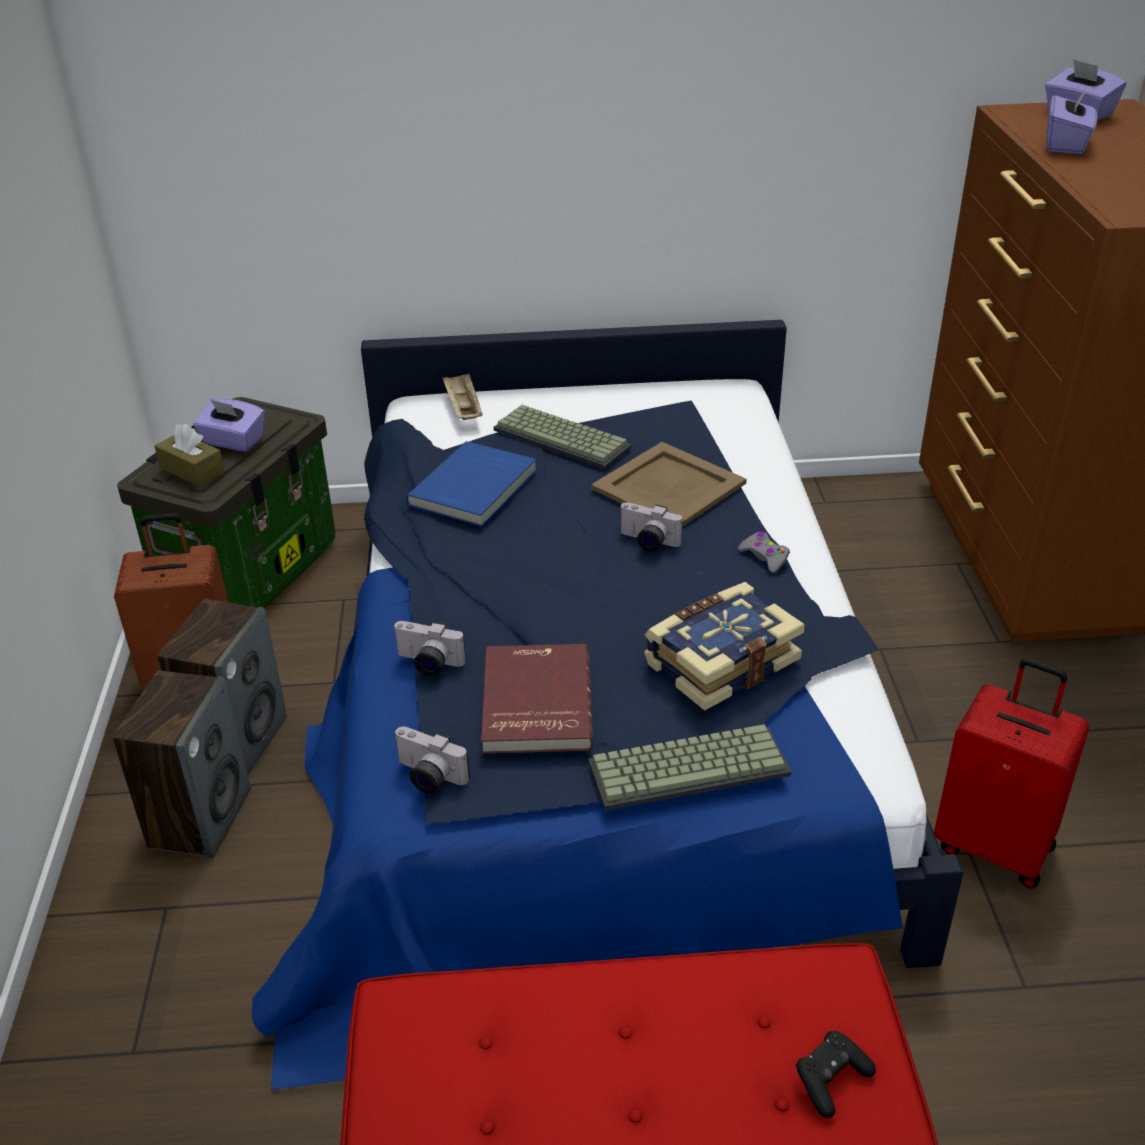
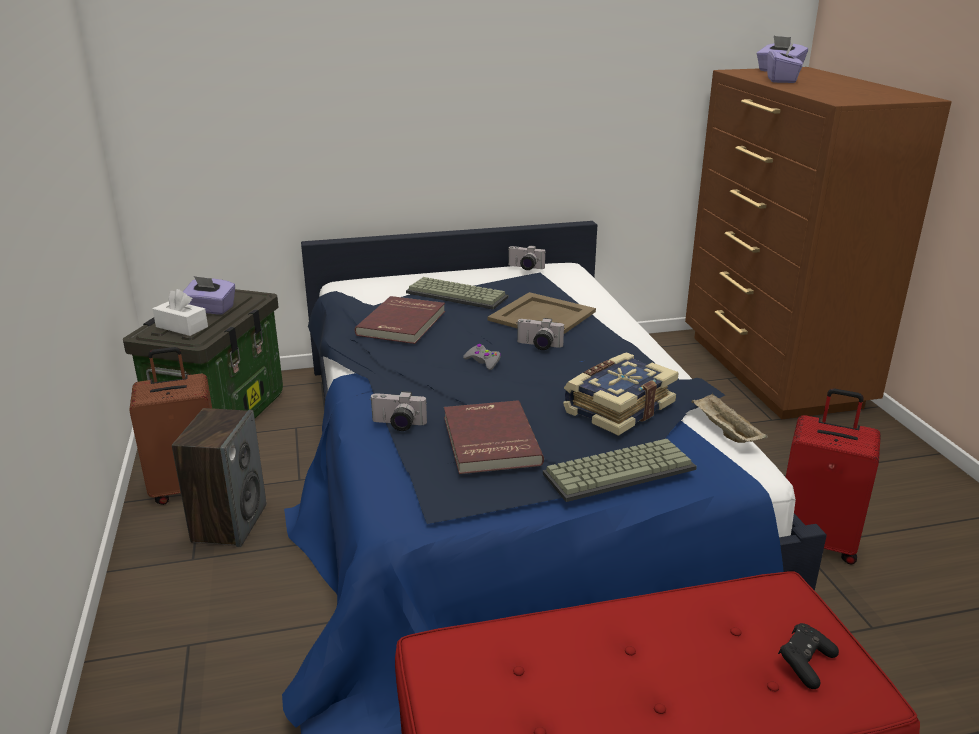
camera: 10 degrees left, 10 degrees down
speaker [112,671,251,859] -> none
brown tissue box [155,423,225,487] -> white tissue box [153,289,208,336]
camera [394,726,470,794] -> camera moved to [508,245,545,270]
blue book [406,441,537,527] -> red book [355,296,445,344]
beige tray [442,374,483,420] -> beige tray moved to [691,393,768,443]
grey game controller [738,532,790,573] -> grey game controller moved to [463,344,501,370]

